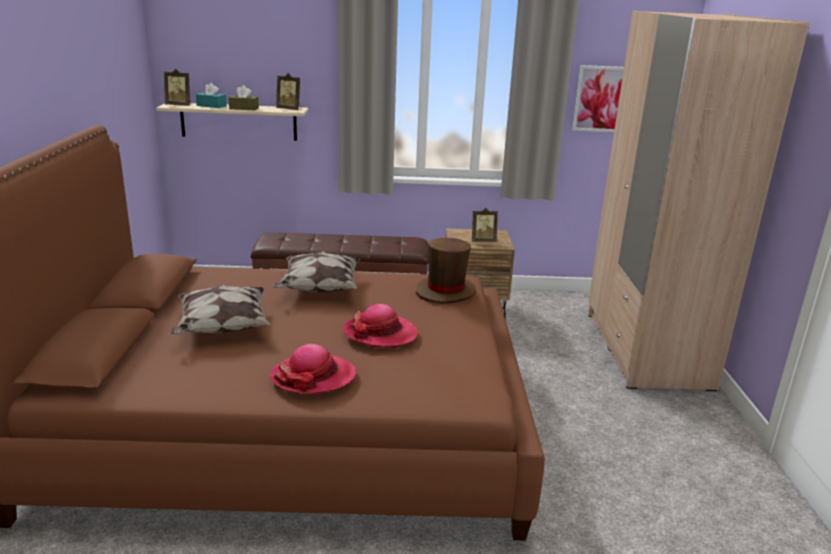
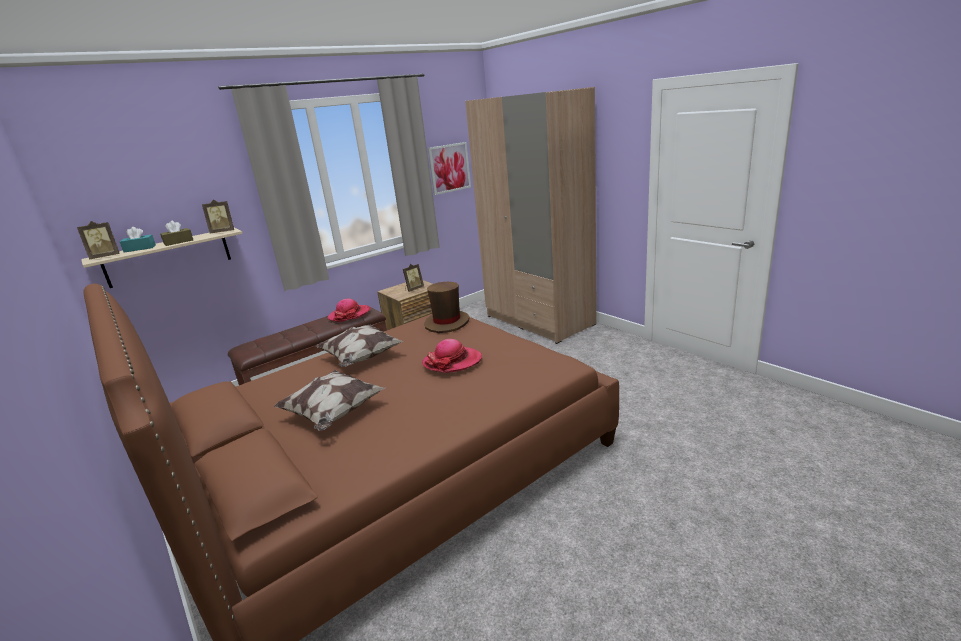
camera: 35 degrees left, 0 degrees up
hat [270,344,357,395] -> hat moved to [327,299,371,322]

